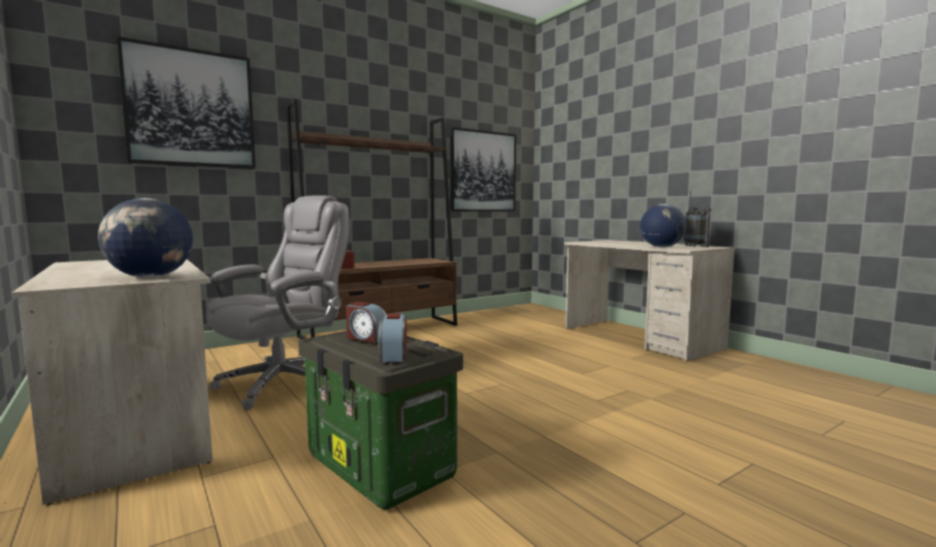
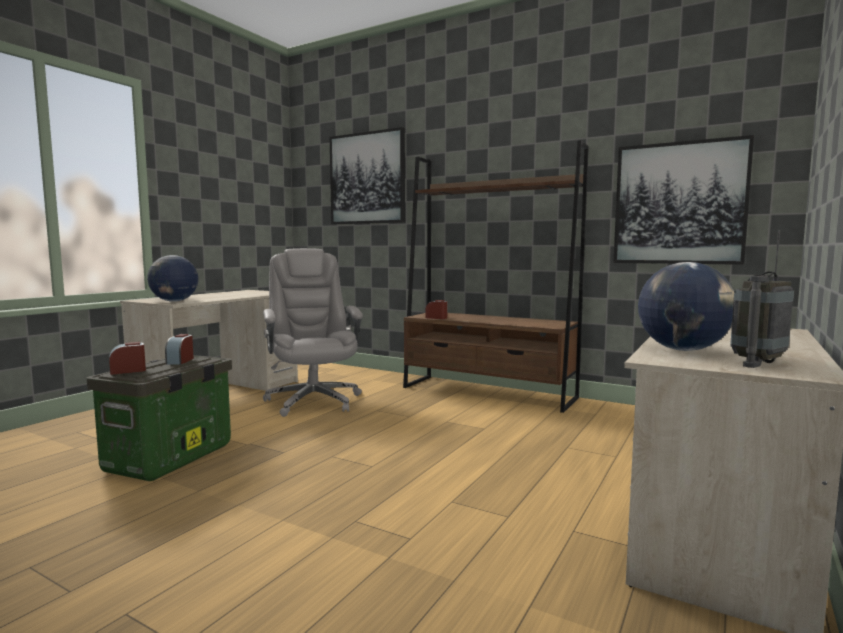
camera: 65 degrees right, 0 degrees up
grey office chair [206,195,349,410] -> grey office chair turned 120 degrees counterclockwise [263,248,363,417]

